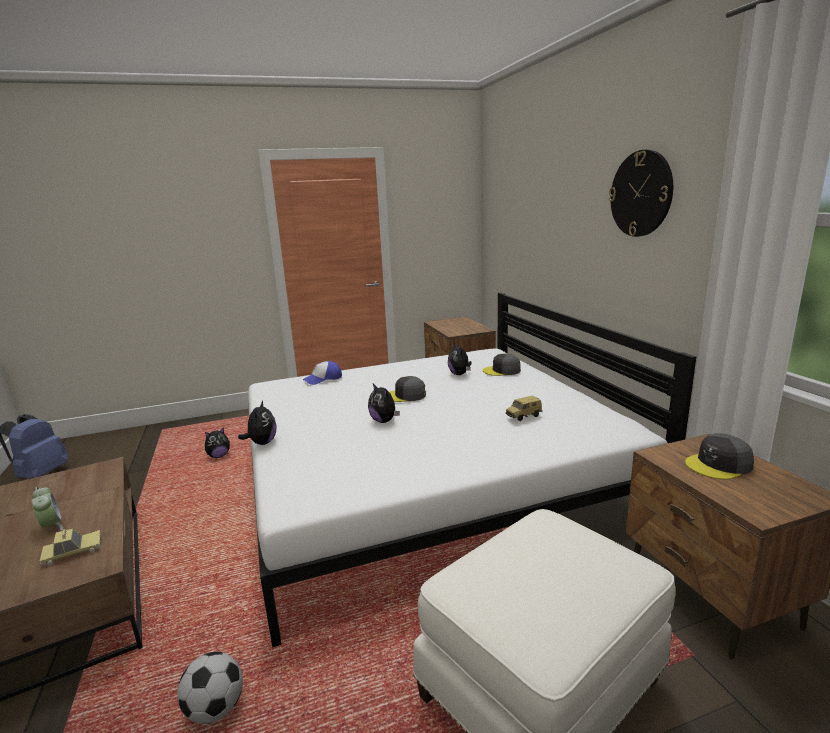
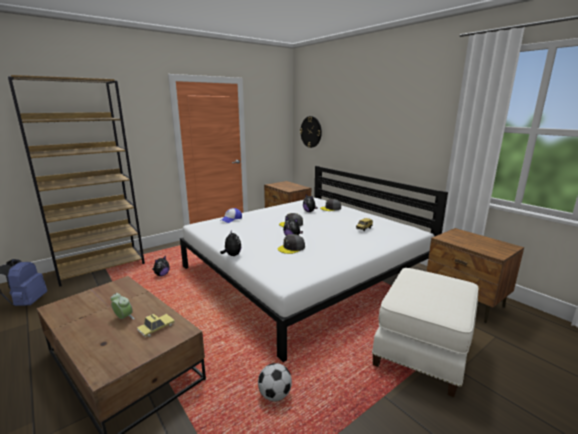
camera: 20 degrees left, 0 degrees up
wall clock [609,150,673,237] -> wall clock moved to [300,116,322,148]
grey cap [685,433,754,479] -> grey cap moved to [278,234,305,254]
none -> brown bookcase [8,75,145,287]

